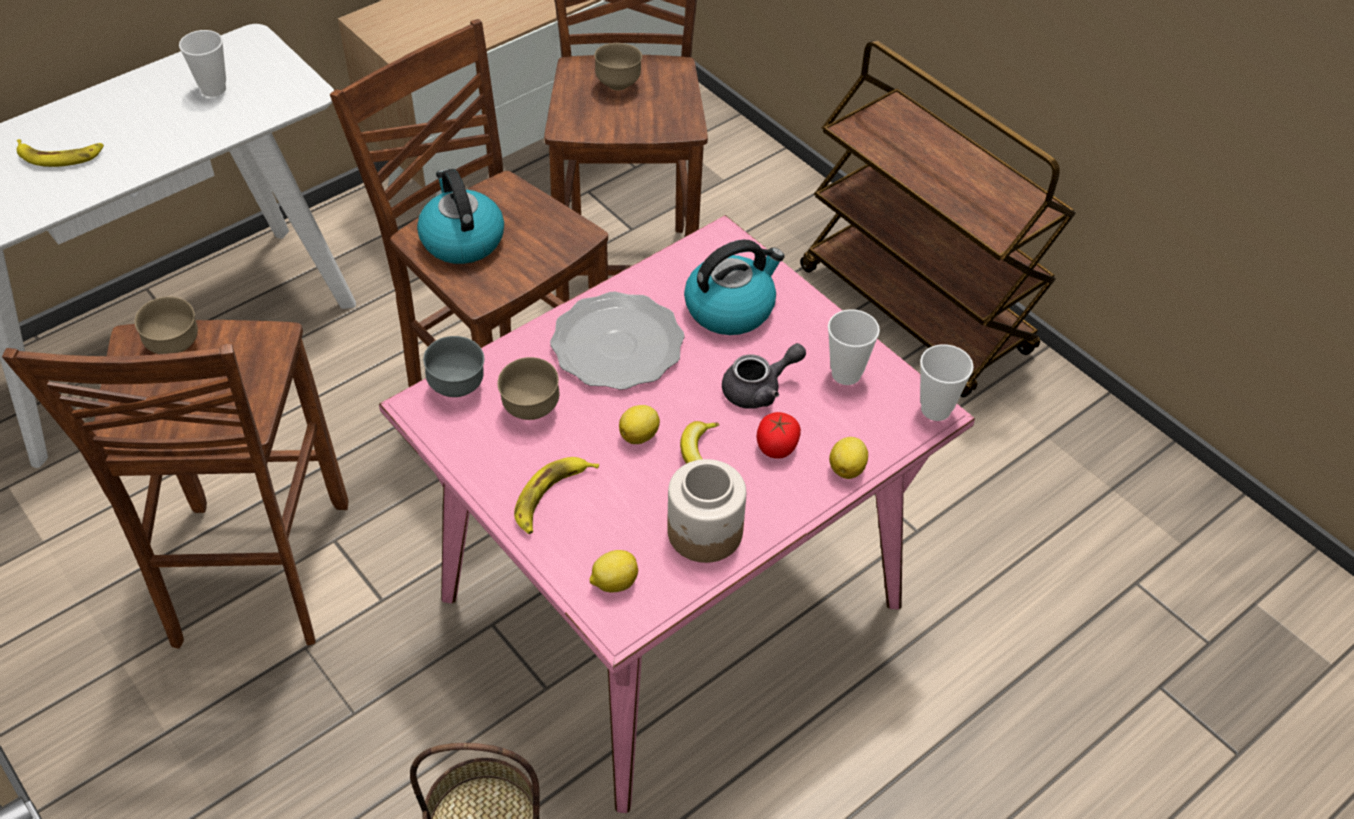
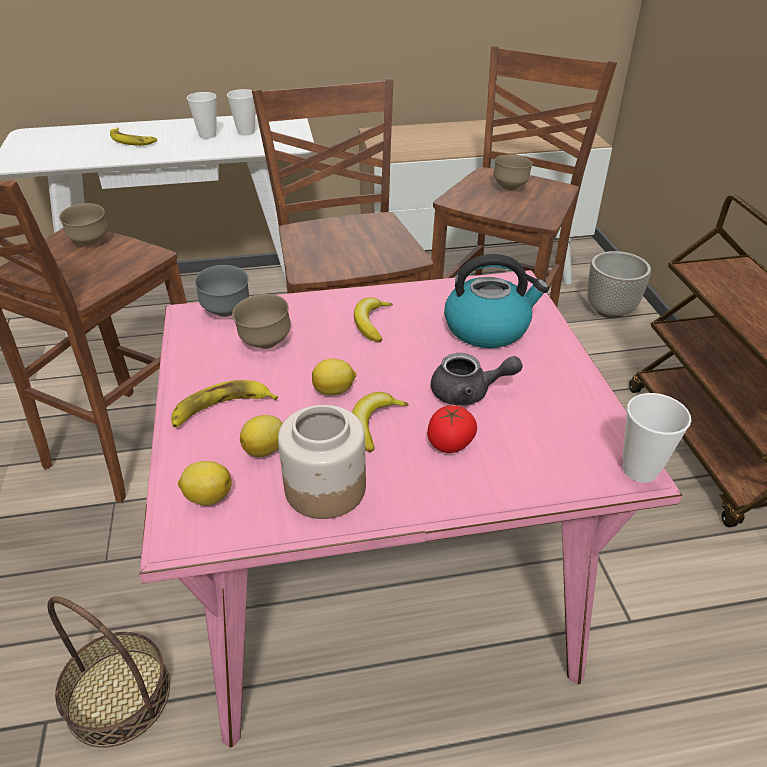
camera: 30 degrees right, 10 degrees down
kettle [417,169,504,264] -> none
plate [550,292,685,390] -> banana [354,297,393,343]
cup [828,309,880,385] -> cup moved to [187,92,217,139]
lemon [829,437,868,479] -> lemon moved to [240,415,283,457]
none -> planter [587,251,651,319]

